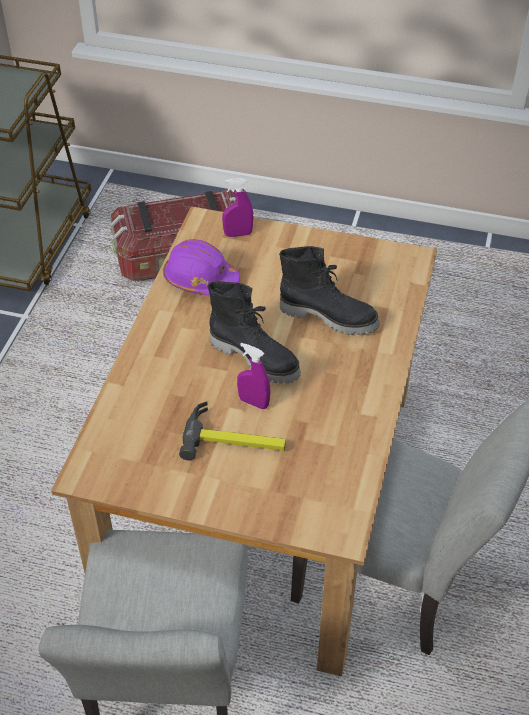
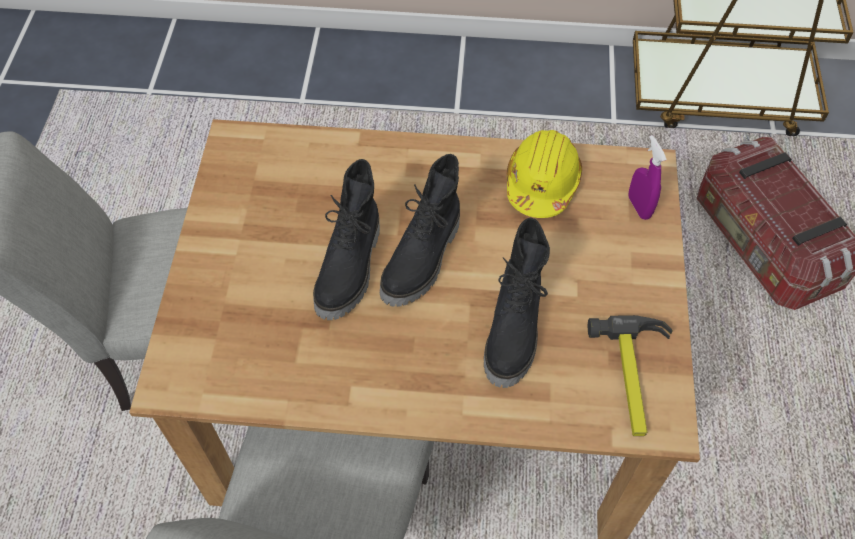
camera: 80 degrees right, 10 degrees up
purple hard hat [163,239,240,296] -> yellow hard hat [507,130,582,218]
hammer [179,401,286,461] -> hammer moved to [588,315,673,436]
purple spray bottle [237,343,271,409] -> black boot [313,159,380,320]

